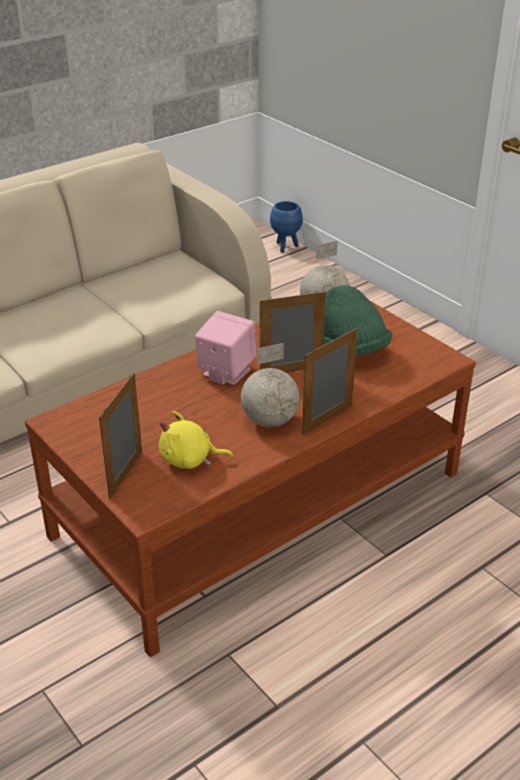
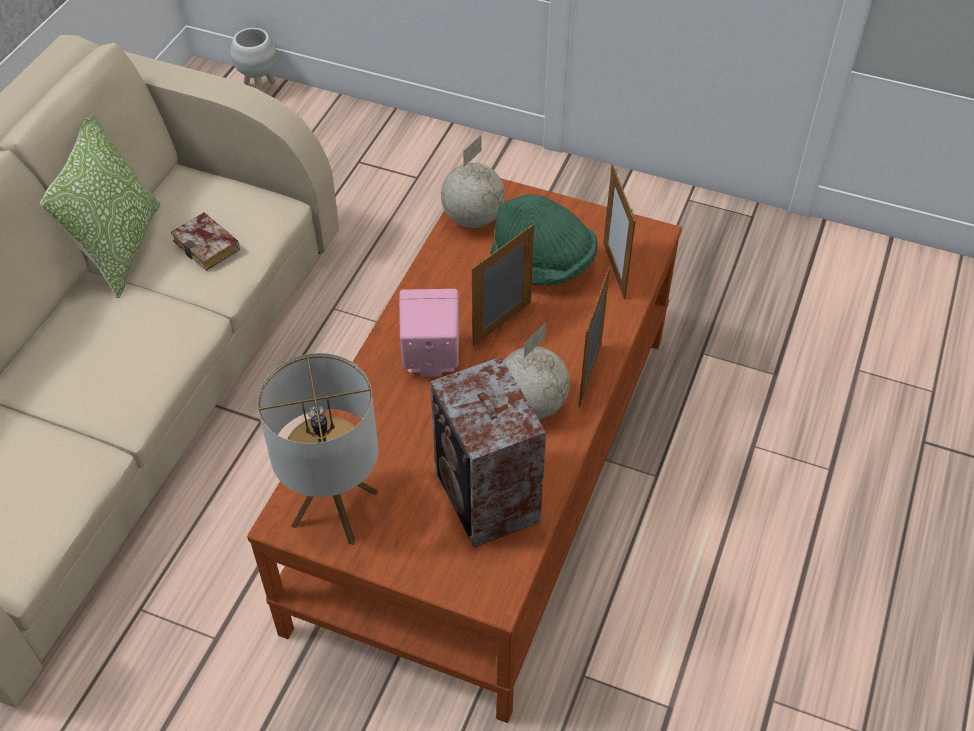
camera: 30 degrees left, 15 degrees up
picture frame [99,373,142,499] -> picture frame moved to [603,164,636,299]
yellow plush toy [159,411,233,469] -> speaker [430,357,546,548]
blue planter [270,201,303,253] -> white planter [231,28,277,92]
none -> pillow [40,115,161,298]
none -> book [171,212,240,271]
none -> table lamp [257,353,378,545]

